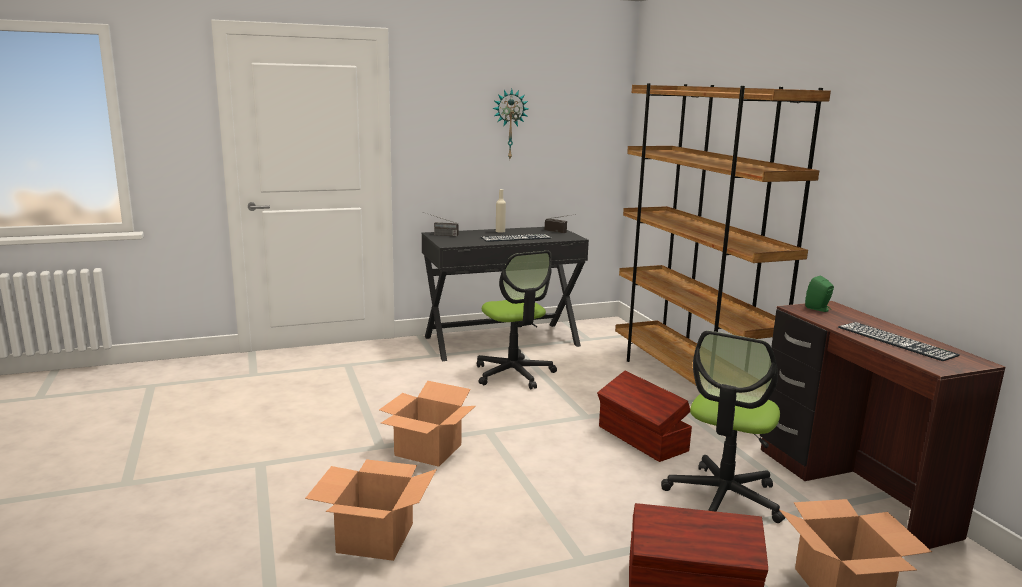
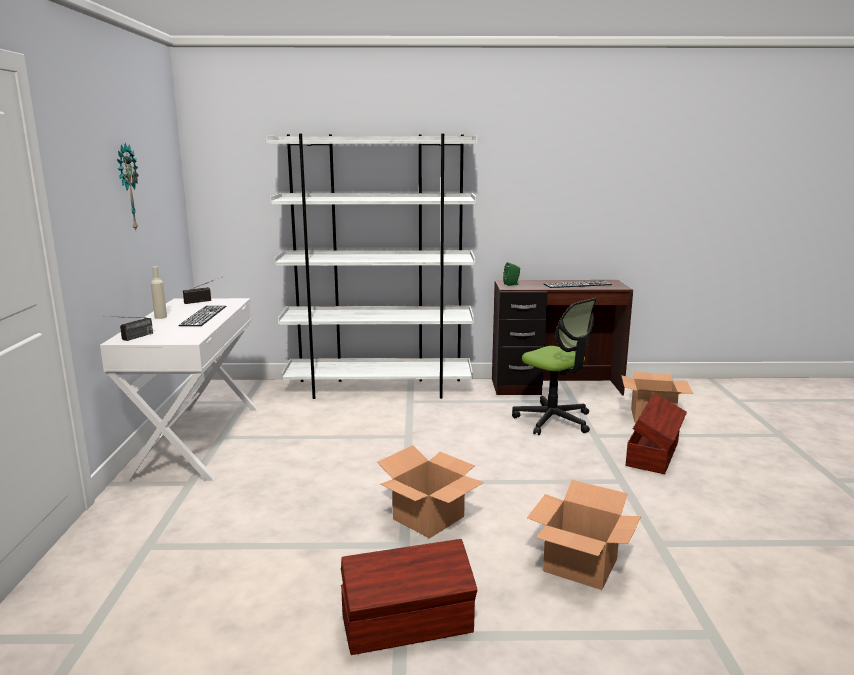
camera: 70 degrees left, 0 degrees up
black desk [422,227,589,361] -> white desk [100,298,258,481]
office chair [477,251,557,389] -> none
brown storage box [597,371,692,462] -> brown storage box moved to [341,539,477,655]
brown bookcase [615,83,831,385] -> white bookcase [266,134,478,399]

